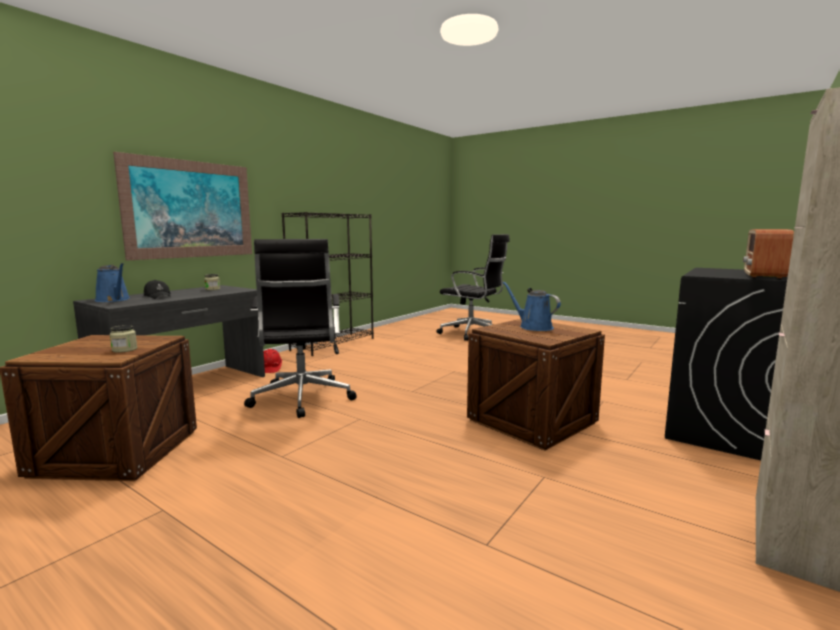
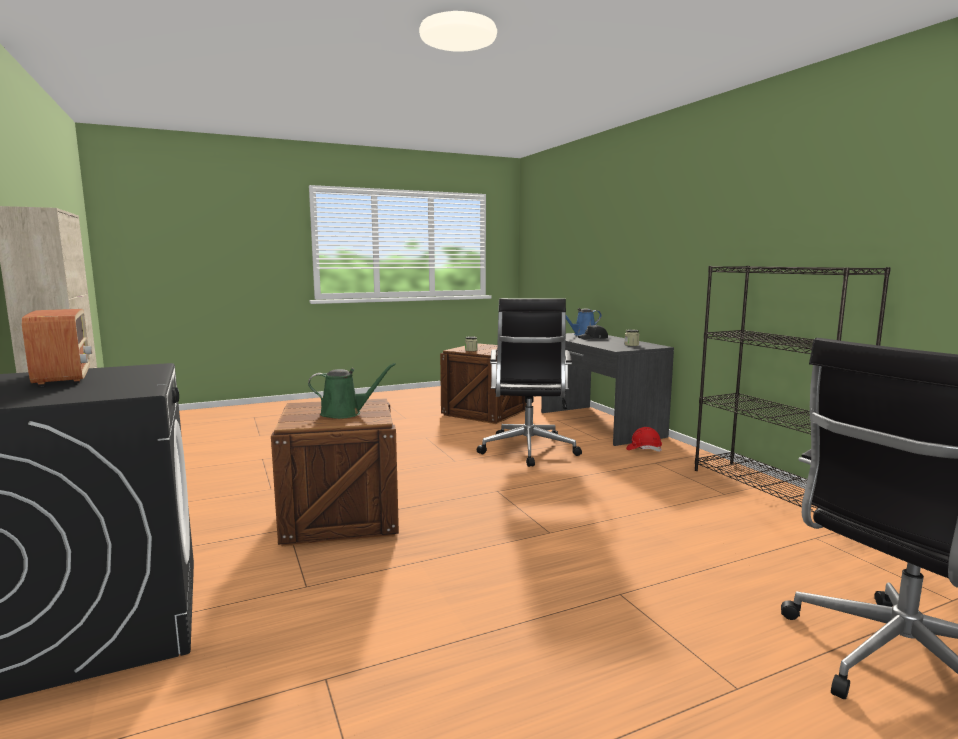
camera: 120 degrees right, 0 degrees up
picture [113,152,252,260] -> none
black office chair [244,239,357,418] -> black office chair turned 105 degrees counterclockwise [477,298,582,467]
blue watering can [502,281,561,331] -> green watering can [308,363,396,419]

